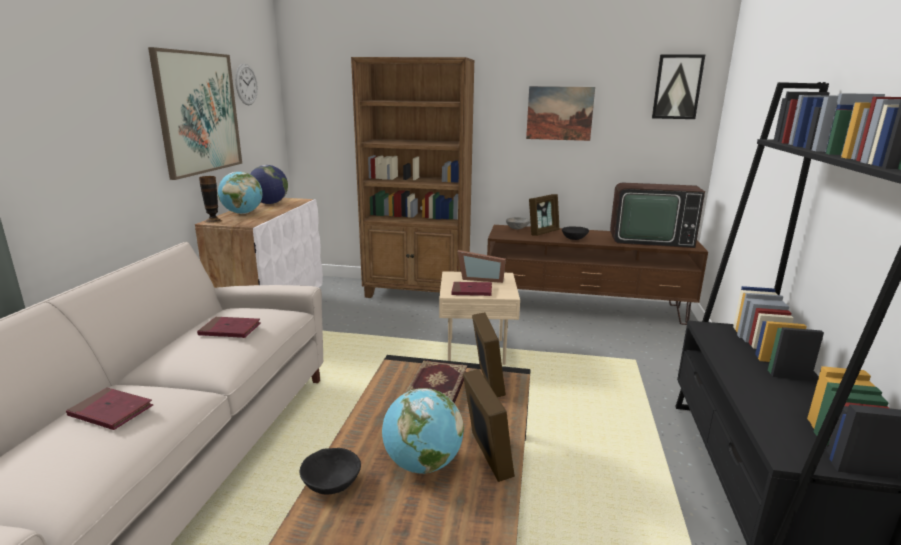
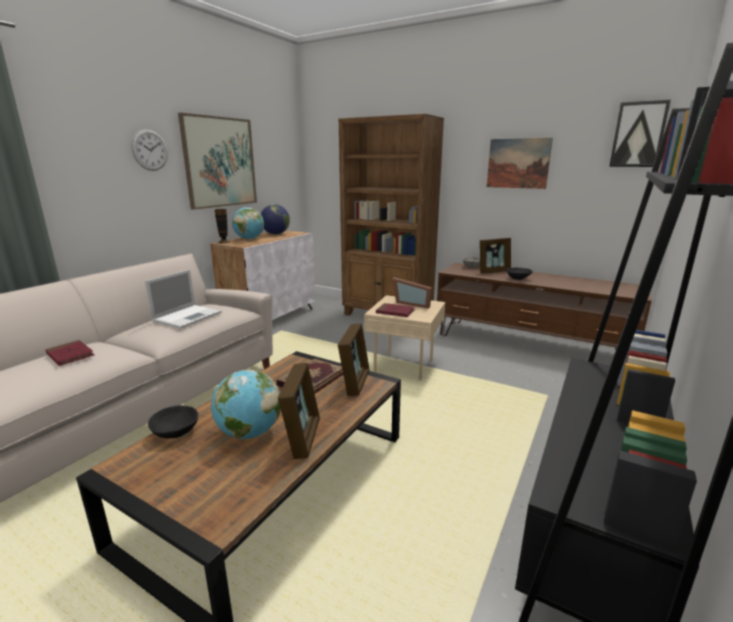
camera: 20 degrees right, 0 degrees up
red book [197,317,261,338] -> laptop [145,269,222,329]
wall clock [235,64,258,105] -> wall clock moved to [131,129,168,171]
television [610,183,705,248] -> none

